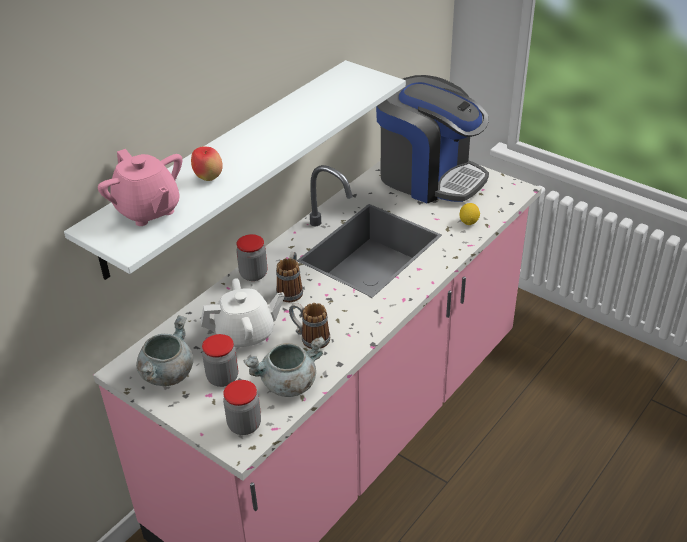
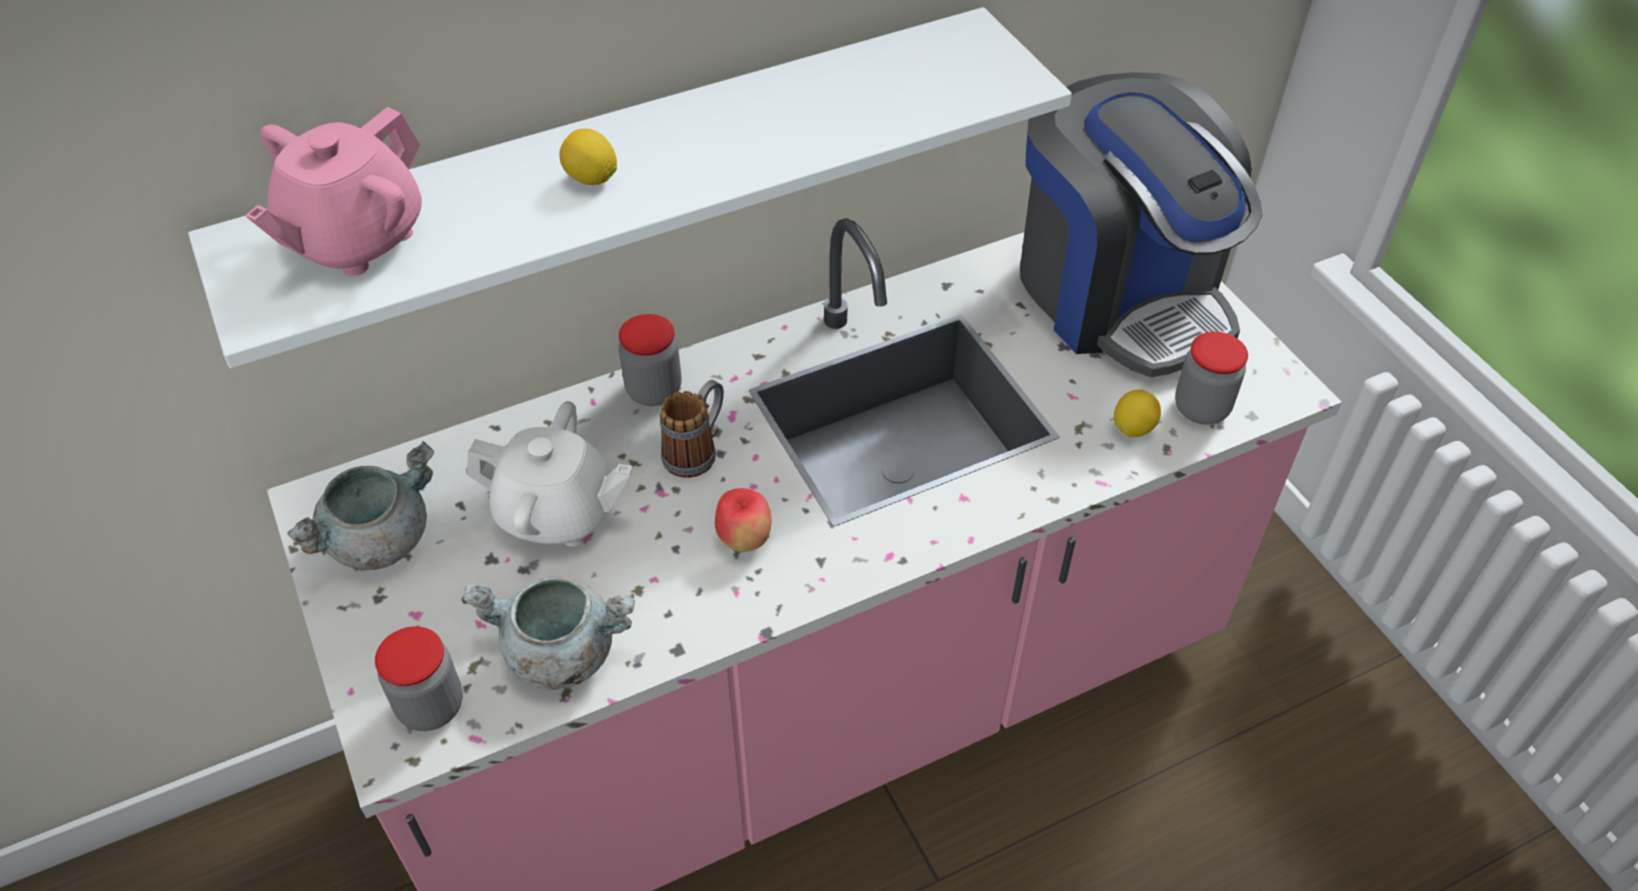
camera: 25 degrees right, 10 degrees up
pink teapot [98,149,182,226] -> pink teapot turned 45 degrees clockwise [246,107,422,276]
apple [191,146,223,181] -> apple moved to [715,488,771,552]
jar [202,334,238,387] -> jar moved to [1175,332,1248,425]
mug [289,303,330,349] -> none
none -> lemon [559,129,617,185]

